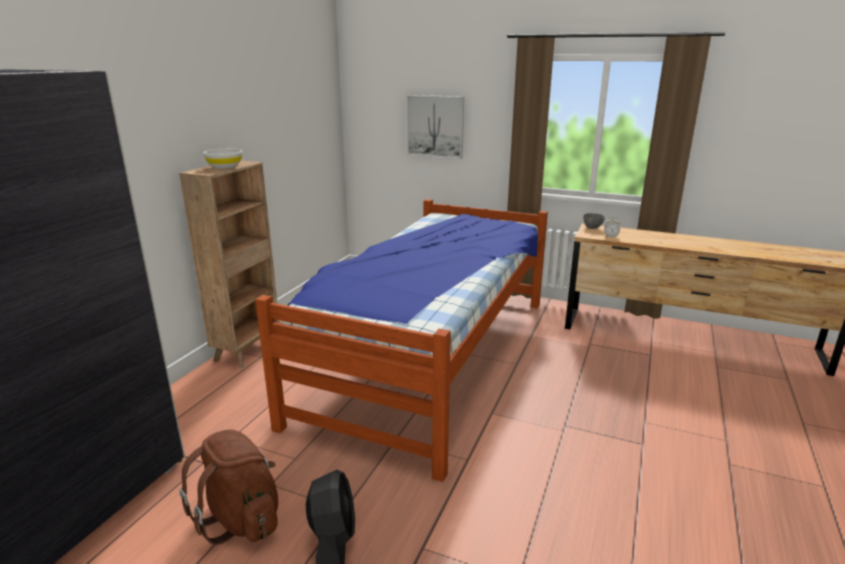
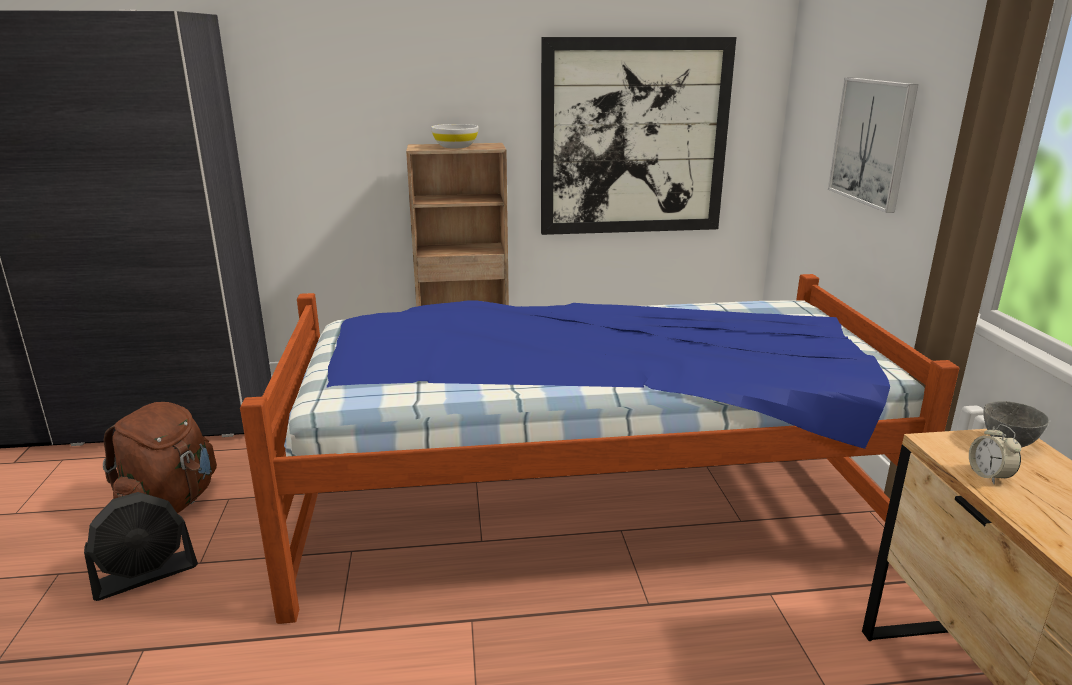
camera: 60 degrees right, 0 degrees up
none -> picture [541,37,737,235]

